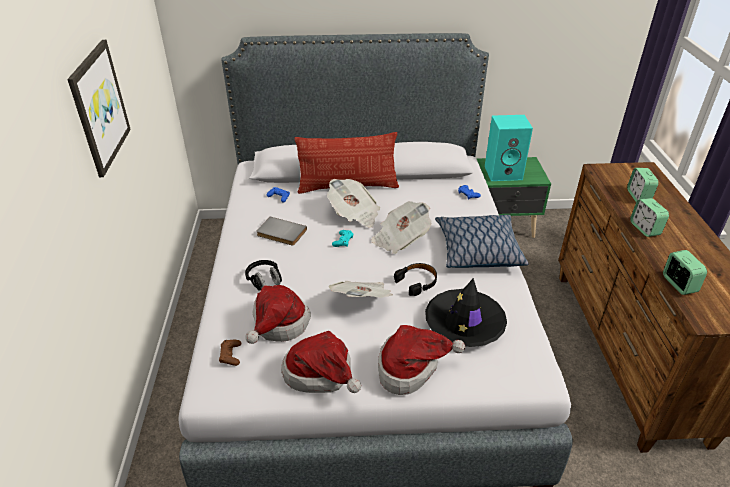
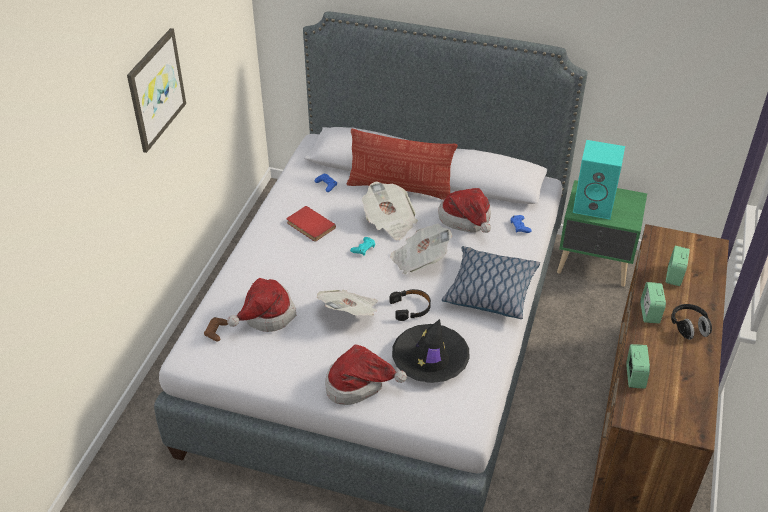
camera: 20 degrees right, 5 degrees up
black headphones [245,260,282,291] -> black headphones moved to [671,304,712,340]
grey book [257,217,307,245] -> red book [287,206,336,241]
hat [281,331,361,393] -> hat moved to [438,188,491,233]

